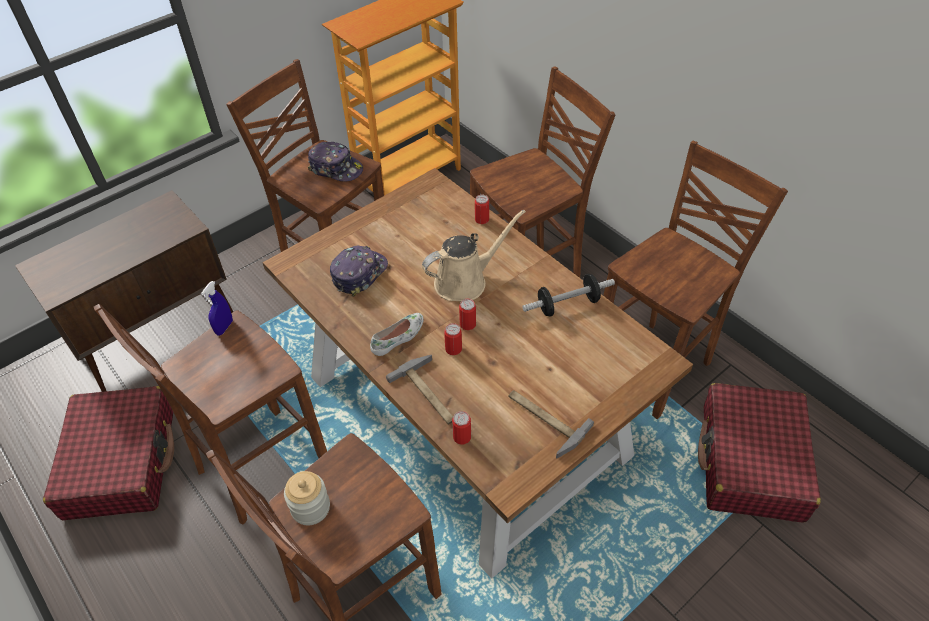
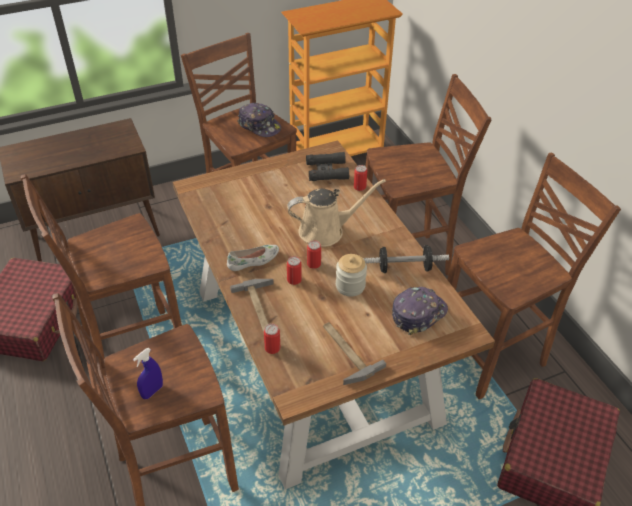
camera: 15 degrees right, 5 degrees down
blue spray bottle [201,281,233,335] -> blue spray bottle moved to [133,348,163,399]
jar [284,471,330,525] -> jar moved to [336,254,367,297]
cap [330,246,388,297] -> cap moved to [392,287,448,335]
none -> black binoculars [306,152,349,181]

